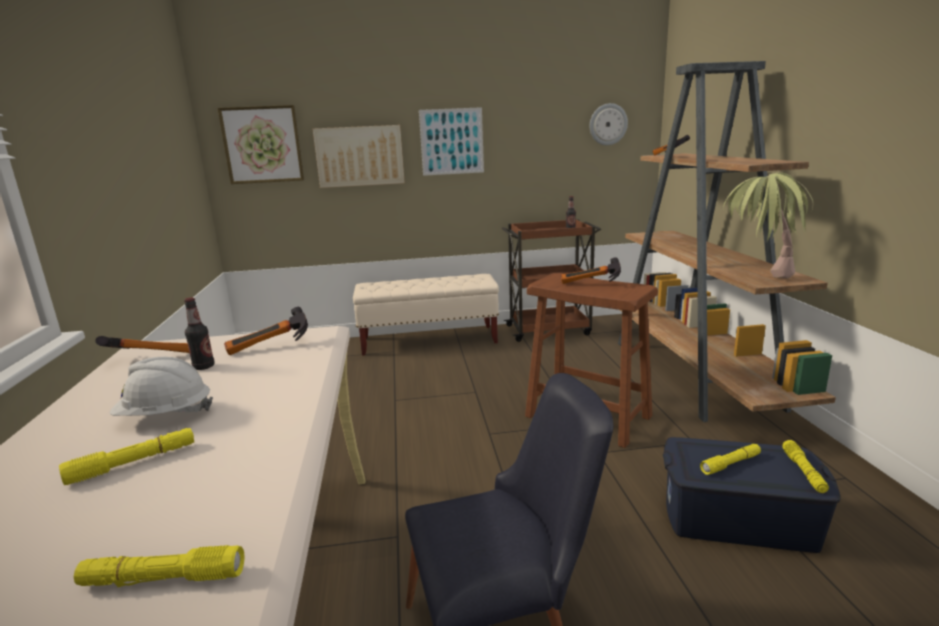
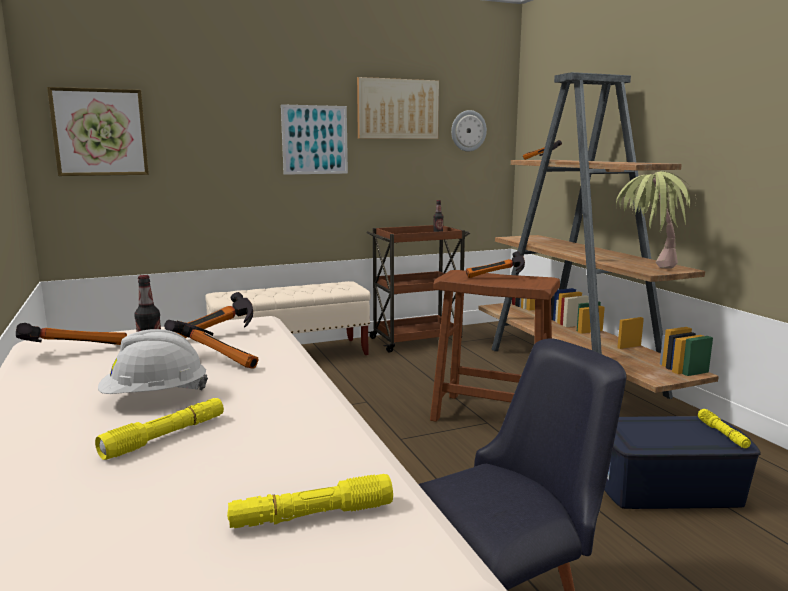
camera: 15 degrees left, 5 degrees down
picture [313,125,405,188] -> picture moved to [357,77,439,139]
yellow flashlight [700,444,761,475] -> none
none -> hammer [164,320,259,369]

